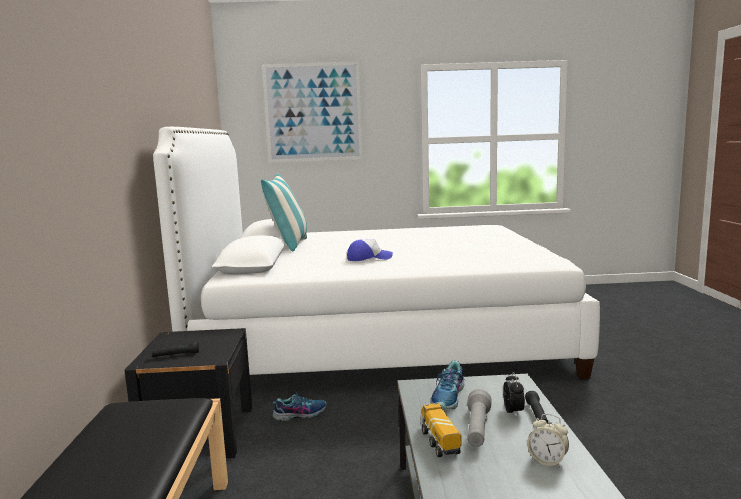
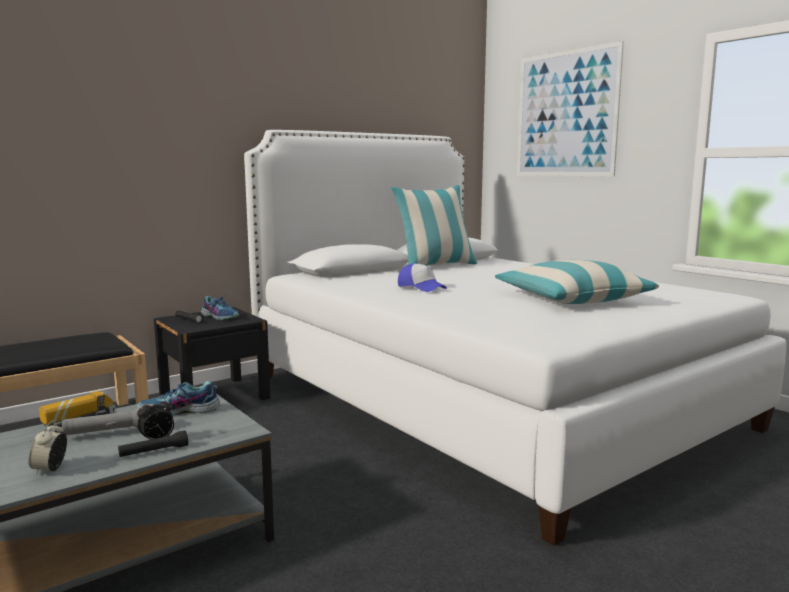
camera: 55 degrees right, 0 degrees up
shoe [273,389,326,421] -> shoe moved to [201,294,239,321]
none -> pillow [495,260,659,304]

